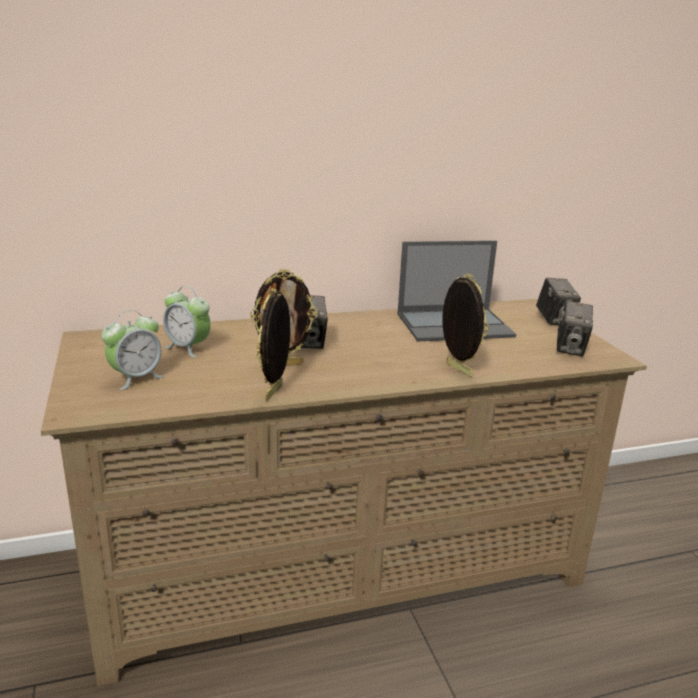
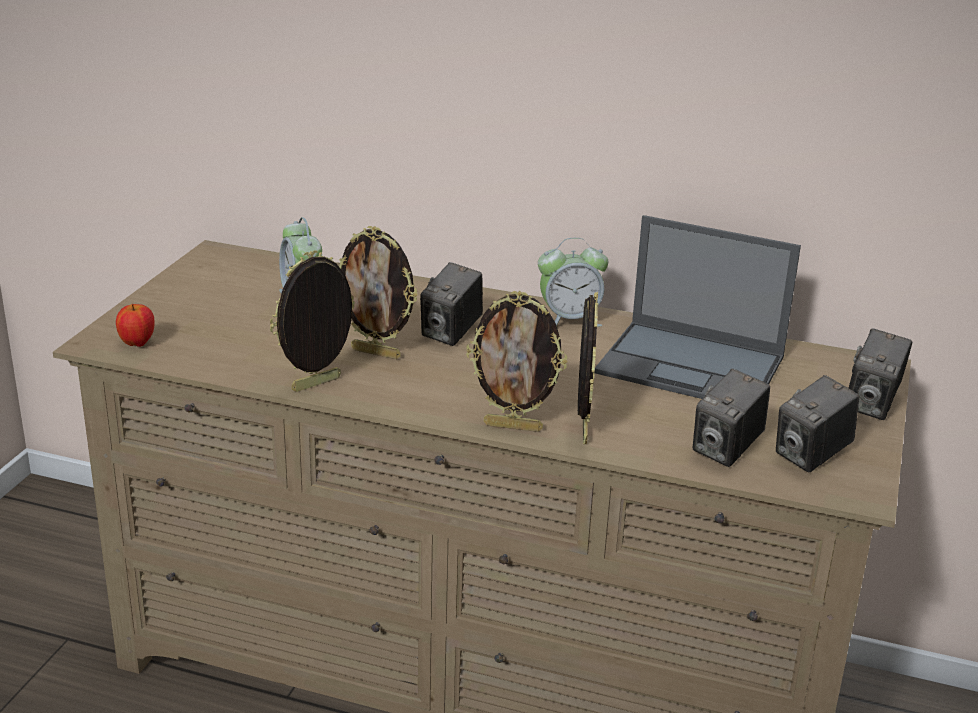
camera: 35 degrees right, 5 degrees up
alarm clock [101,310,164,390] -> alarm clock moved to [538,238,608,327]
none -> apple [116,304,154,347]
none -> picture frame [466,291,568,432]
none -> camera [693,369,770,467]

